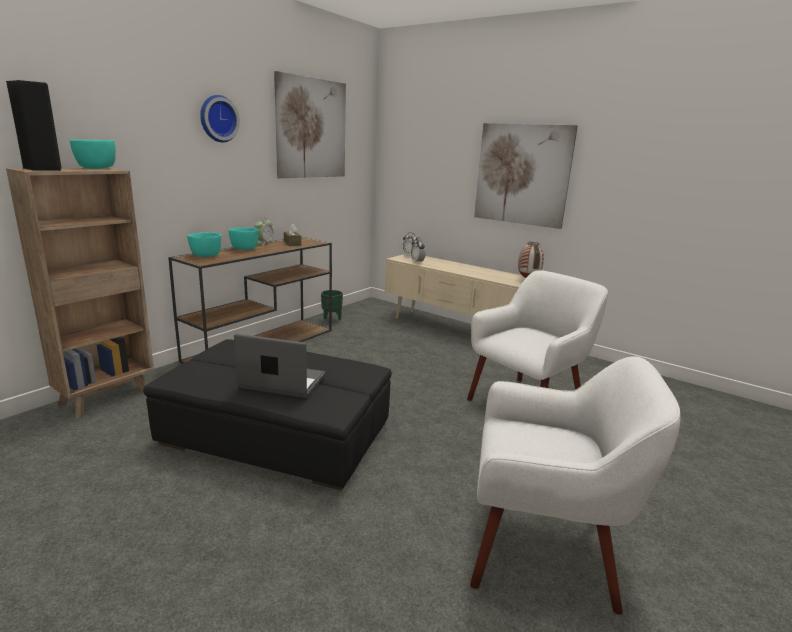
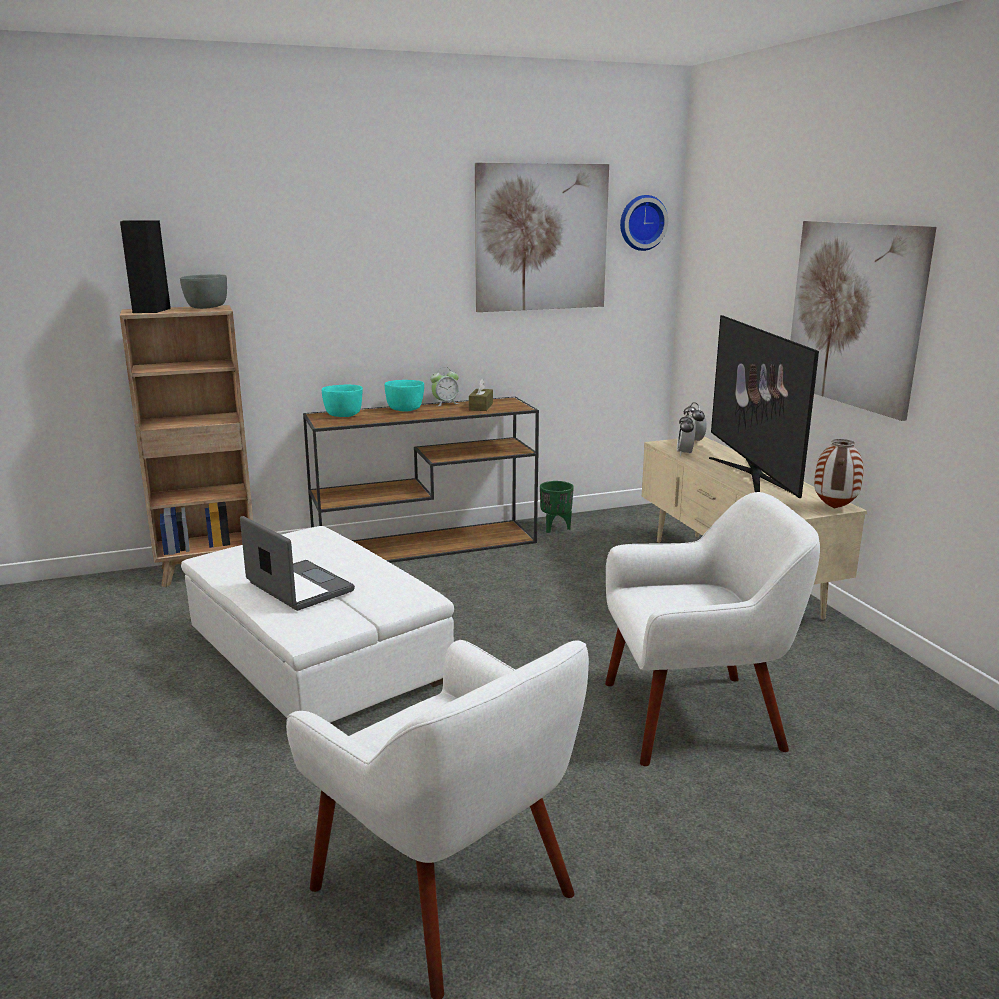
camera: 35 degrees right, 0 degrees up
turquoise bowl [70,139,116,169] -> grey bowl [180,274,227,309]
black ottoman [143,339,392,491] -> white ottoman [181,526,454,723]
wall clock [200,95,240,142] -> wall clock moved to [620,195,668,251]
none -> television [709,315,819,498]

